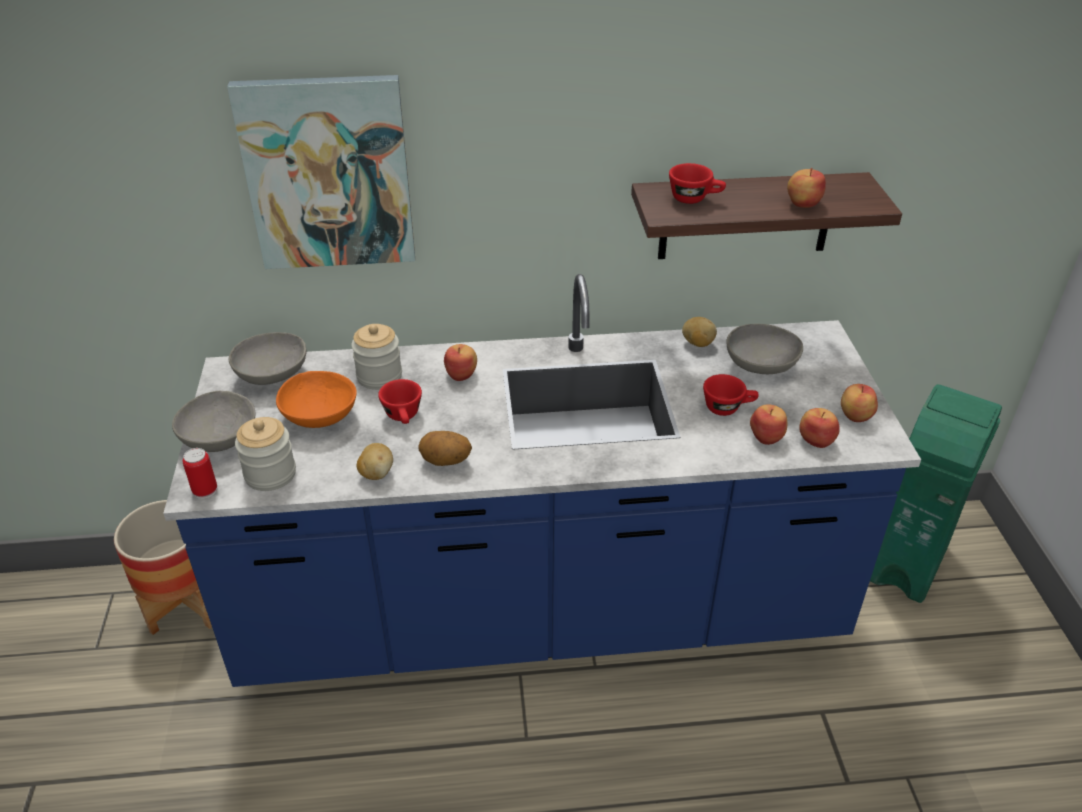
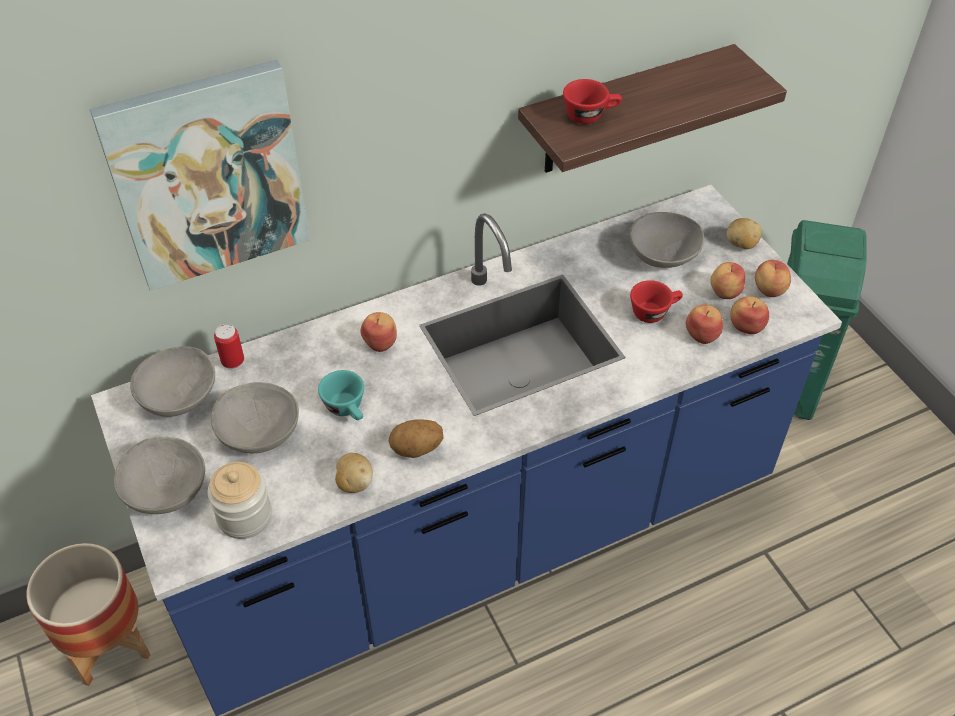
camera: 20 degrees left, 10 degrees up
can [182,448,217,499] -> can moved to [214,324,244,370]
orange bowl [276,371,357,428] -> grey bowl [211,382,299,453]
jar [351,324,402,390] -> none
red cup [378,379,422,424] -> turquoise cup [318,370,364,420]
potato [682,317,717,347] -> potato moved to [727,218,762,249]
apple [787,168,826,208] -> apple moved to [710,262,745,299]

